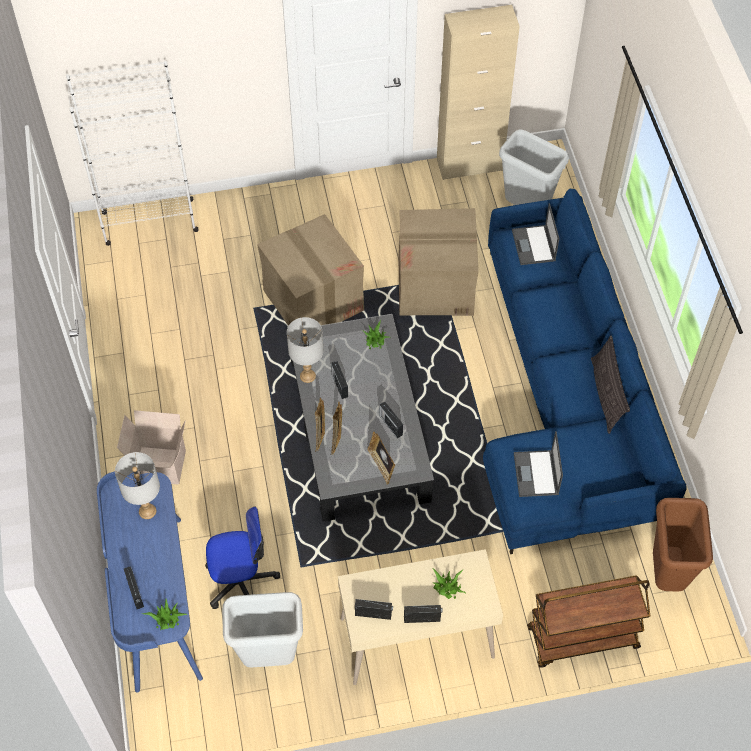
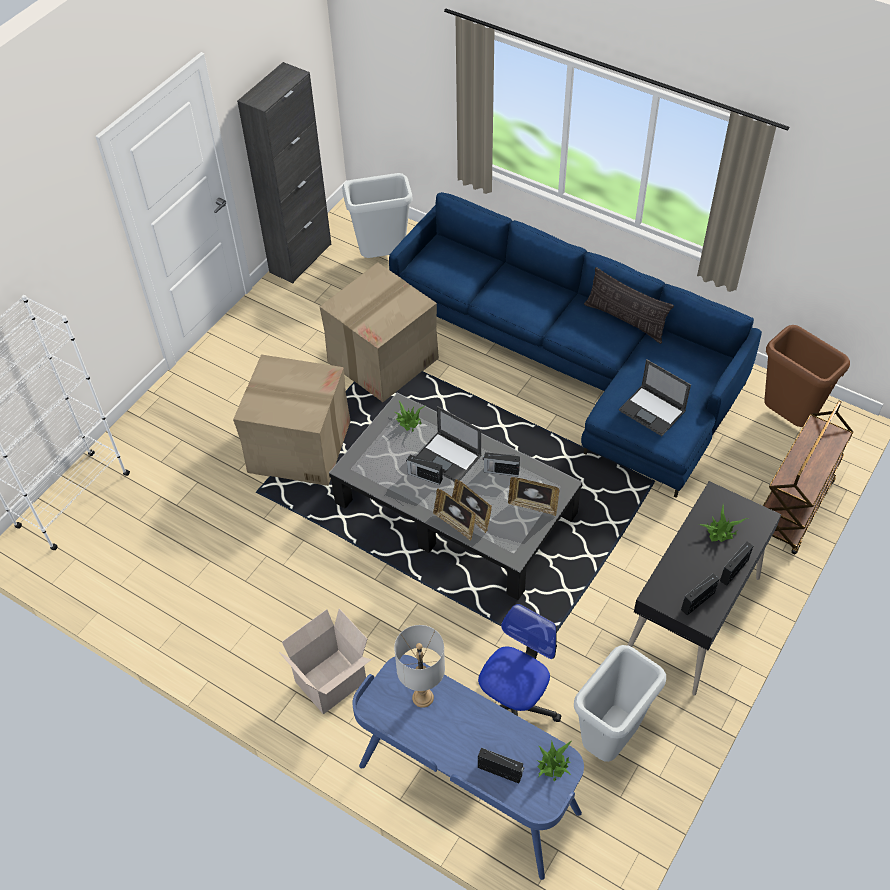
camera: 45 degrees left, 5 degrees down
grey table lamp [287,317,324,383] -> none
beige desk [338,549,503,685] -> black desk [628,481,781,696]
beige cabinet [437,5,520,180] -> black cabinet [237,62,332,283]
laptop [512,203,560,265] -> laptop moved to [416,406,481,482]

